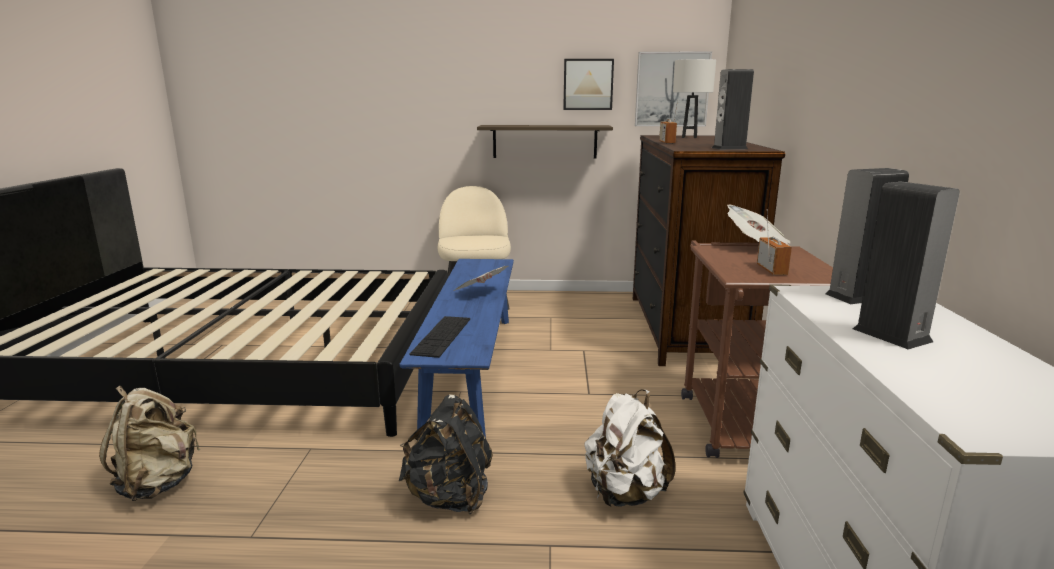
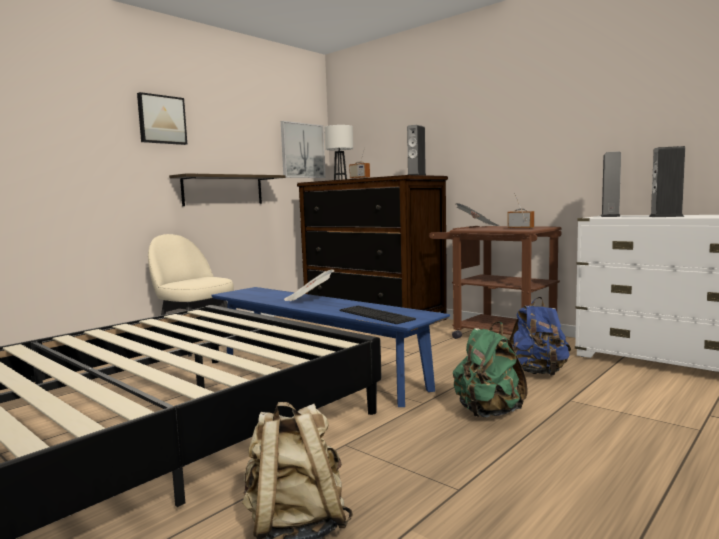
camera: 50 degrees left, 10 degrees down
black backpack [399,394,493,514] -> green backpack [453,322,528,418]
picture [563,59,614,110] -> picture moved to [137,92,187,145]
white backpack [584,390,675,507] -> blue backpack [509,297,571,376]

